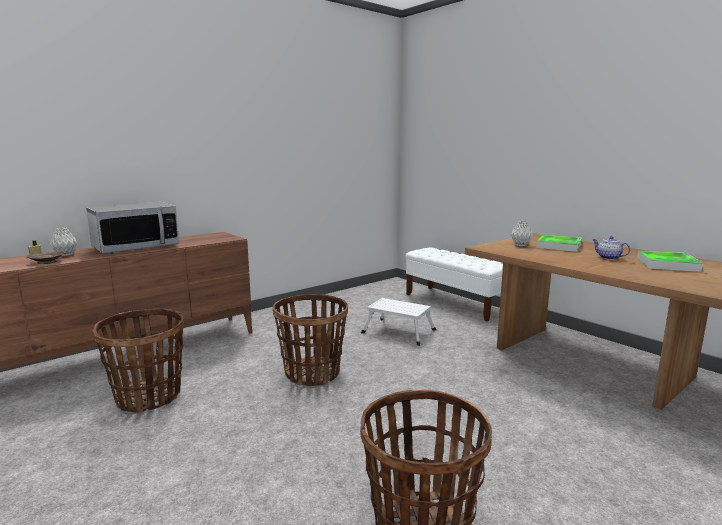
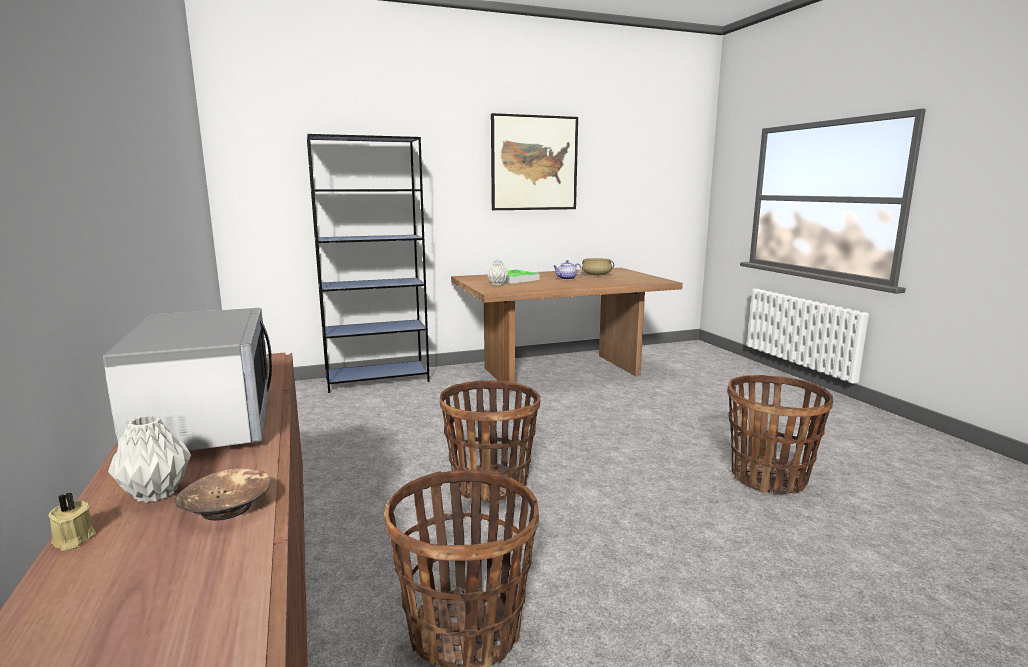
camera: 70 degrees left, 0 degrees up
white step ladder [361,298,436,346] -> none
white bench [405,247,503,321] -> blue bookcase [307,134,430,393]
tray [637,250,703,272] -> beige cooking pot [582,258,614,276]
none -> picture [491,113,578,210]

